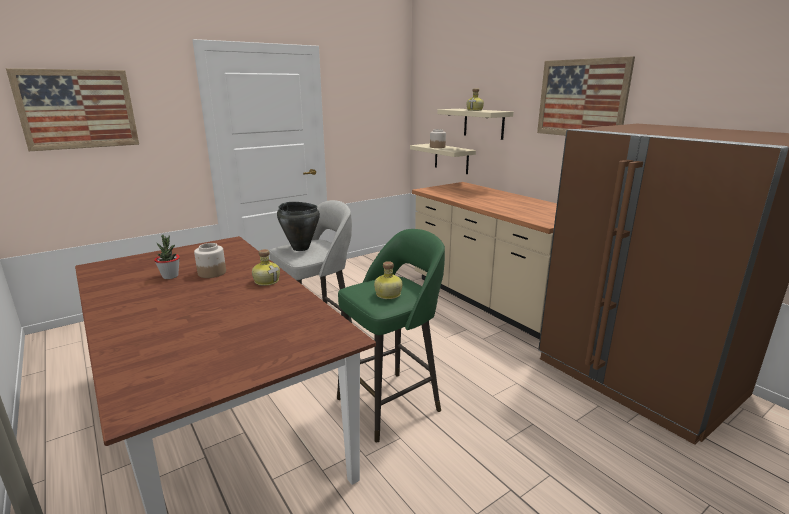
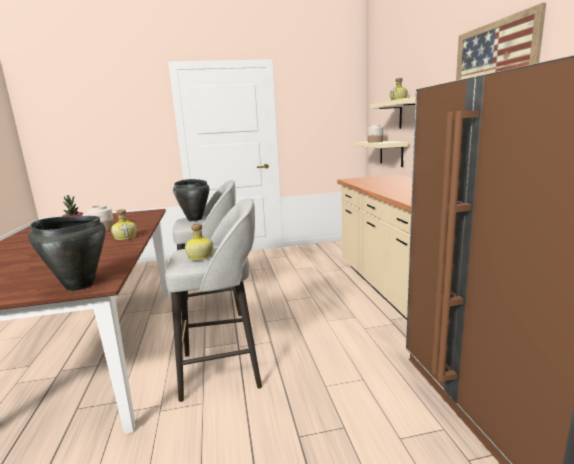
camera: 25 degrees right, 5 degrees down
picture [6,68,139,151] -> none
green stool [337,229,445,443] -> grey stool [165,198,262,402]
none -> black cooking pot [28,216,106,291]

